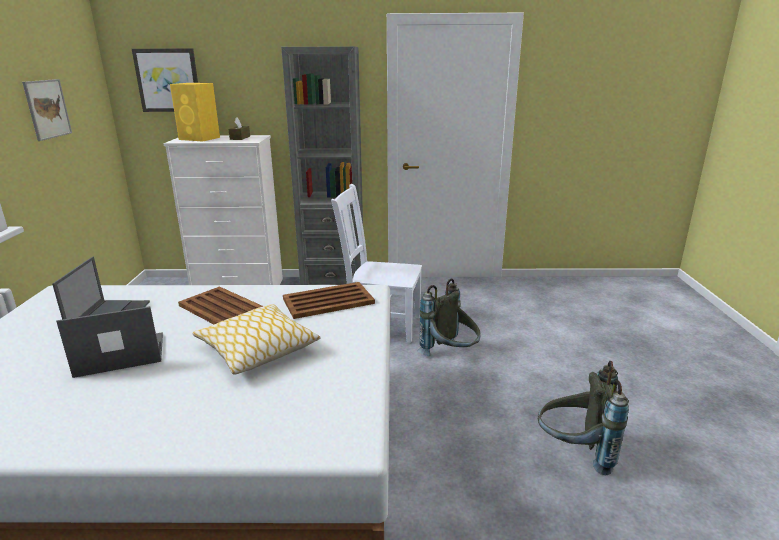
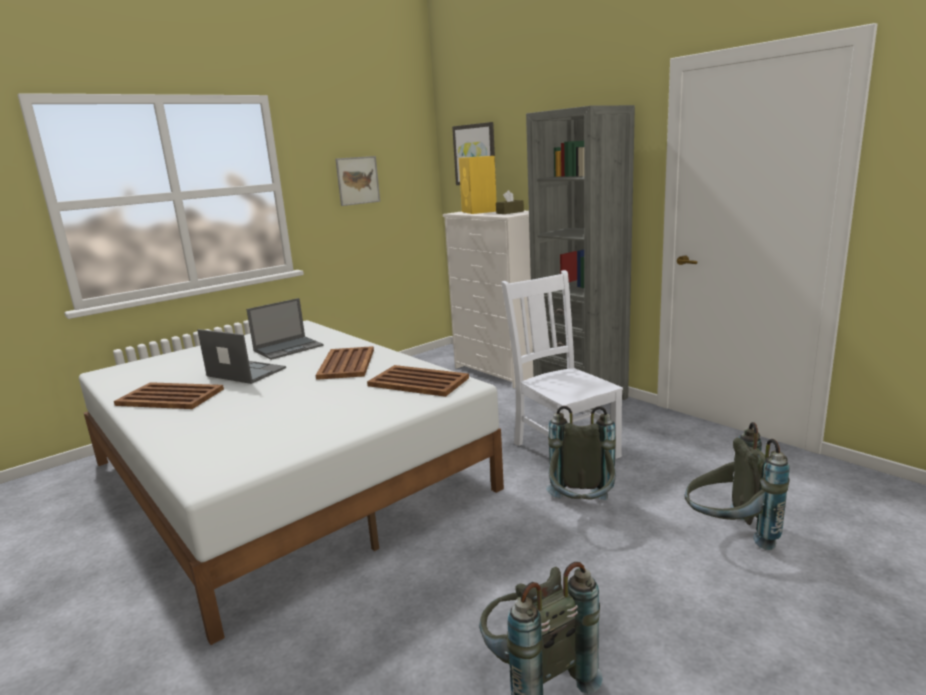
camera: 50 degrees right, 5 degrees down
pillow [192,304,321,375] -> none
none -> brown tray [114,382,224,409]
none -> grey backpack [684,422,790,550]

